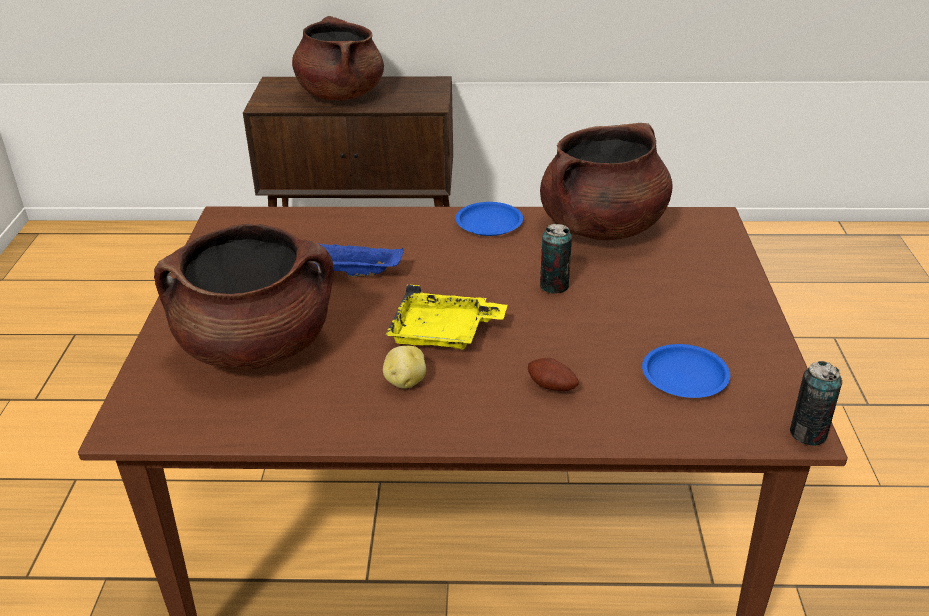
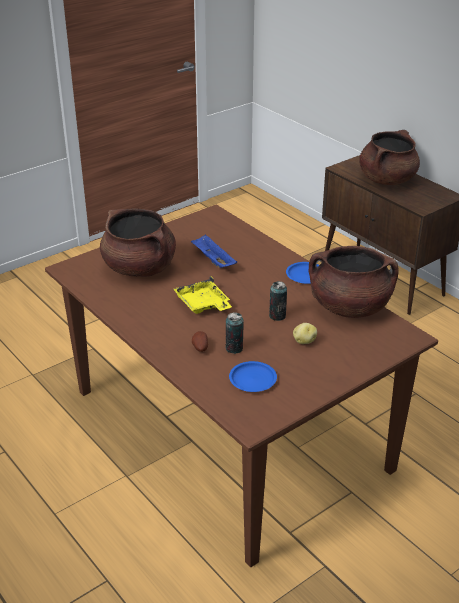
camera: 50 degrees right, 0 degrees up
potato [383,346,426,389] -> potato moved to [293,323,317,344]
can [790,361,842,446] -> can moved to [225,312,244,354]

